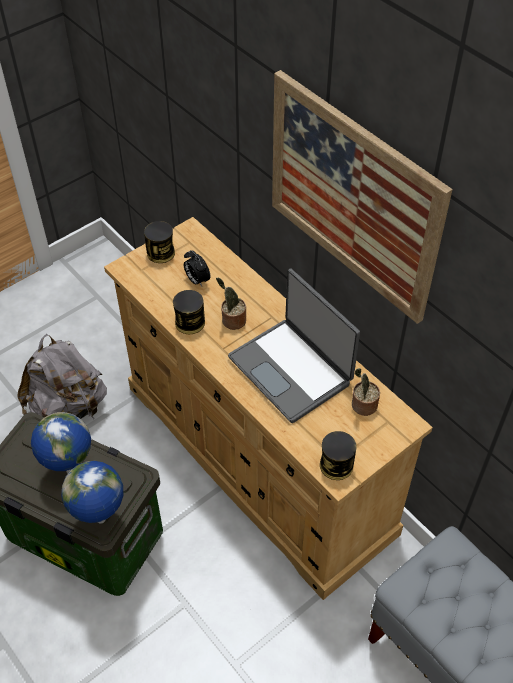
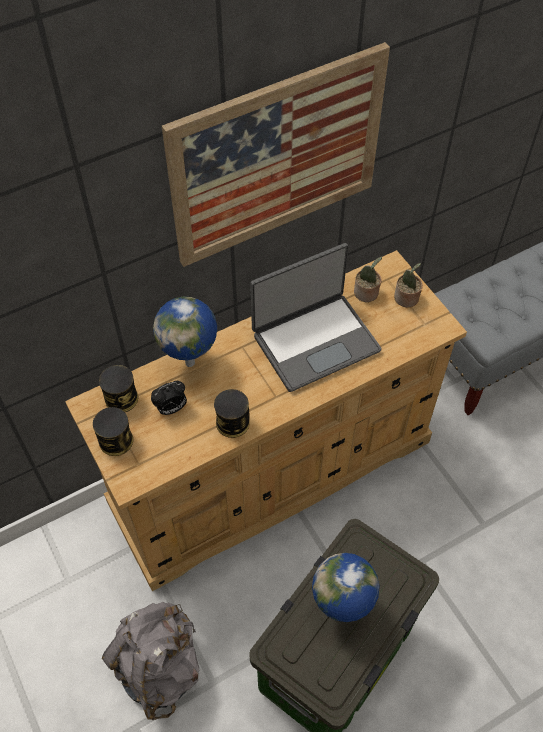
camera: 80 degrees left, 5 degrees up
globe [61,461,123,523] -> globe moved to [153,297,217,367]
potted plant [216,277,246,330] -> potted plant moved to [394,263,423,307]
can [320,431,357,480] -> can moved to [99,365,138,412]

